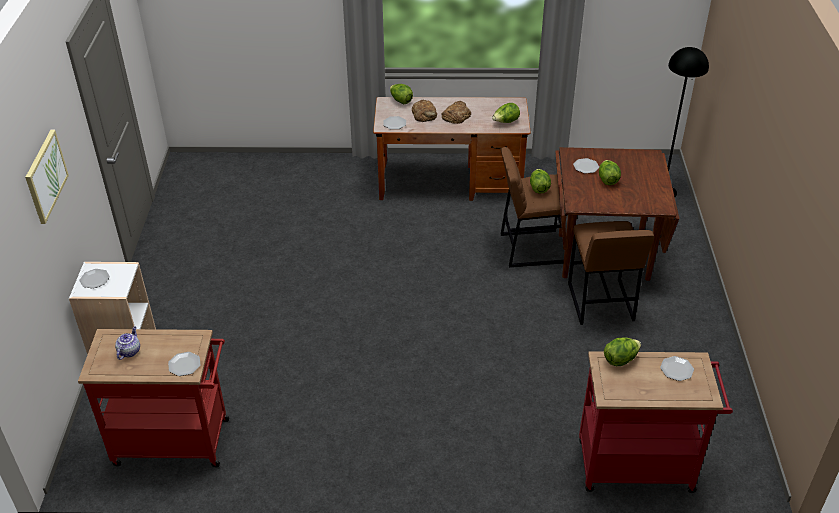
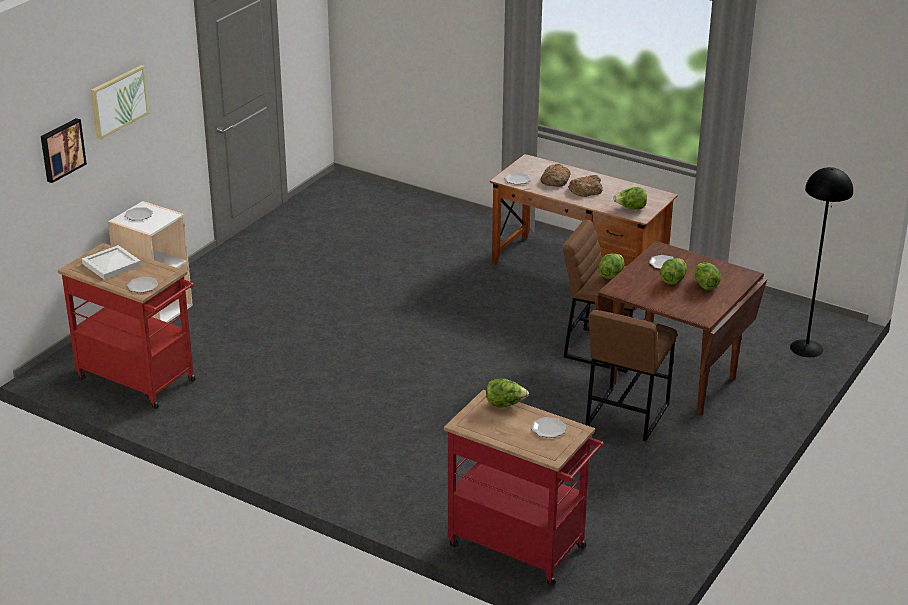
camera: 30 degrees right, 10 degrees down
teapot [115,326,140,360] -> white tray [82,245,141,280]
lettuce [390,84,413,104] -> lettuce moved to [695,263,721,290]
none -> picture [41,118,87,183]

